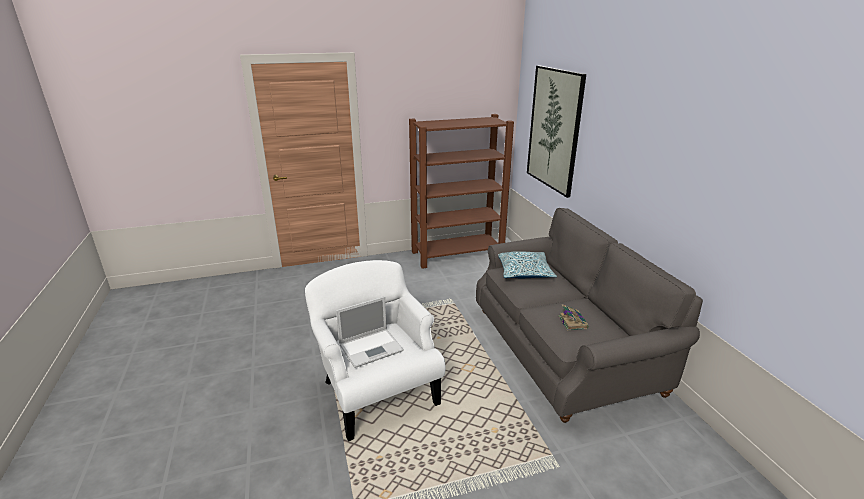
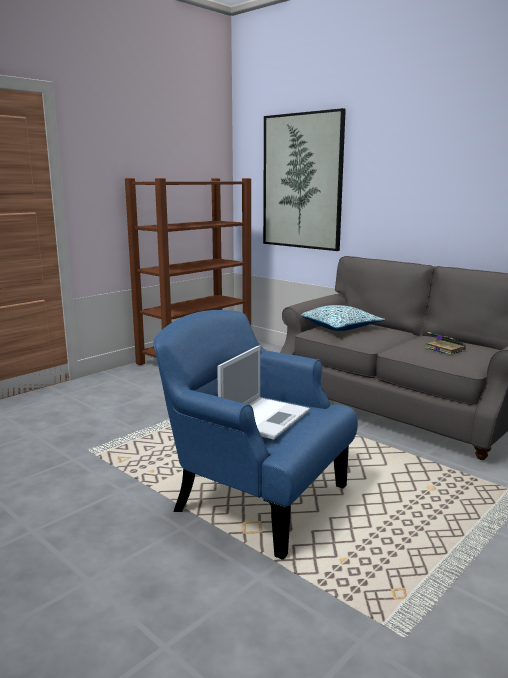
camera: 30 degrees left, 10 degrees down
white armchair [305,260,446,441] -> blue armchair [153,310,358,560]

